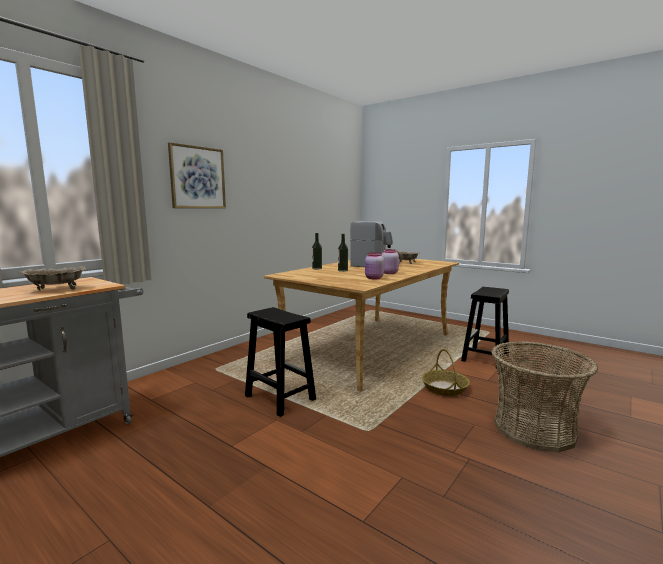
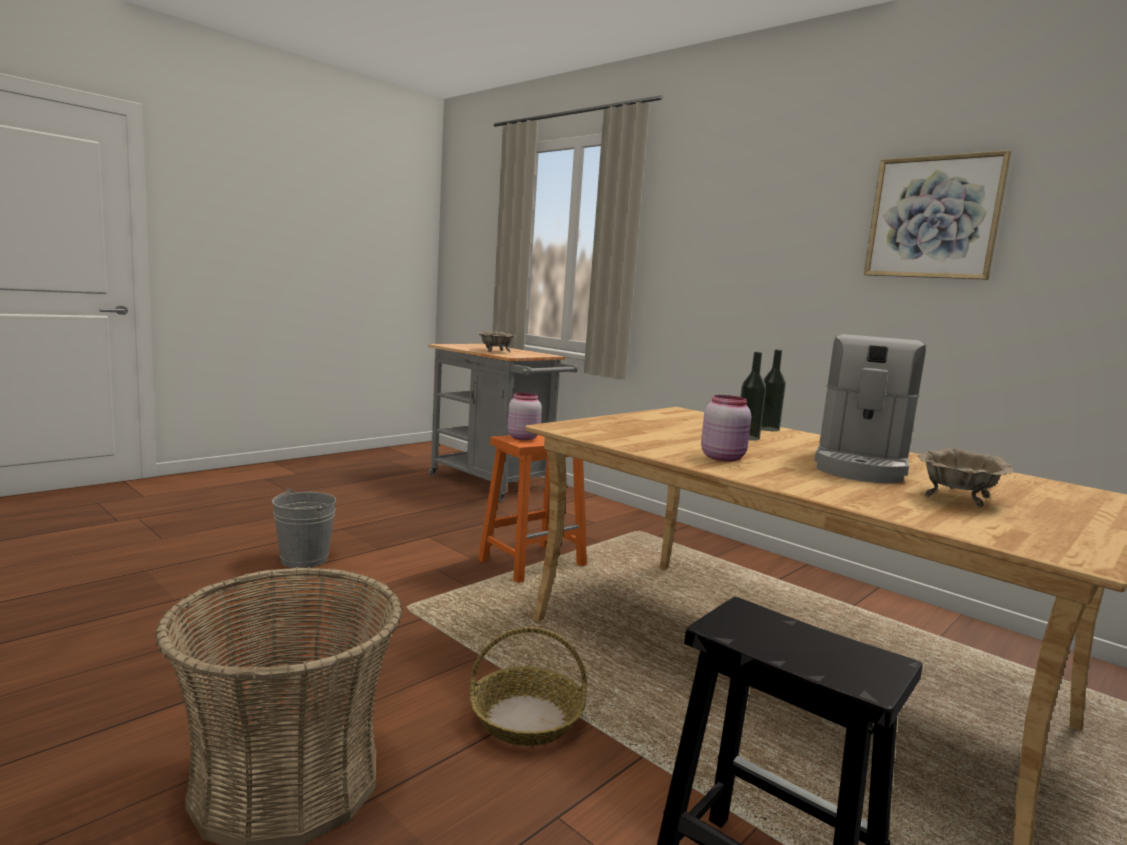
camera: 95 degrees right, 0 degrees up
picture [168,142,226,208] -> picture moved to [864,150,1011,280]
black stool [245,307,316,417] -> orange stool [478,435,587,583]
pink jar [365,252,384,279] -> pink jar moved to [508,393,542,440]
none -> grey bucket [272,489,336,568]

